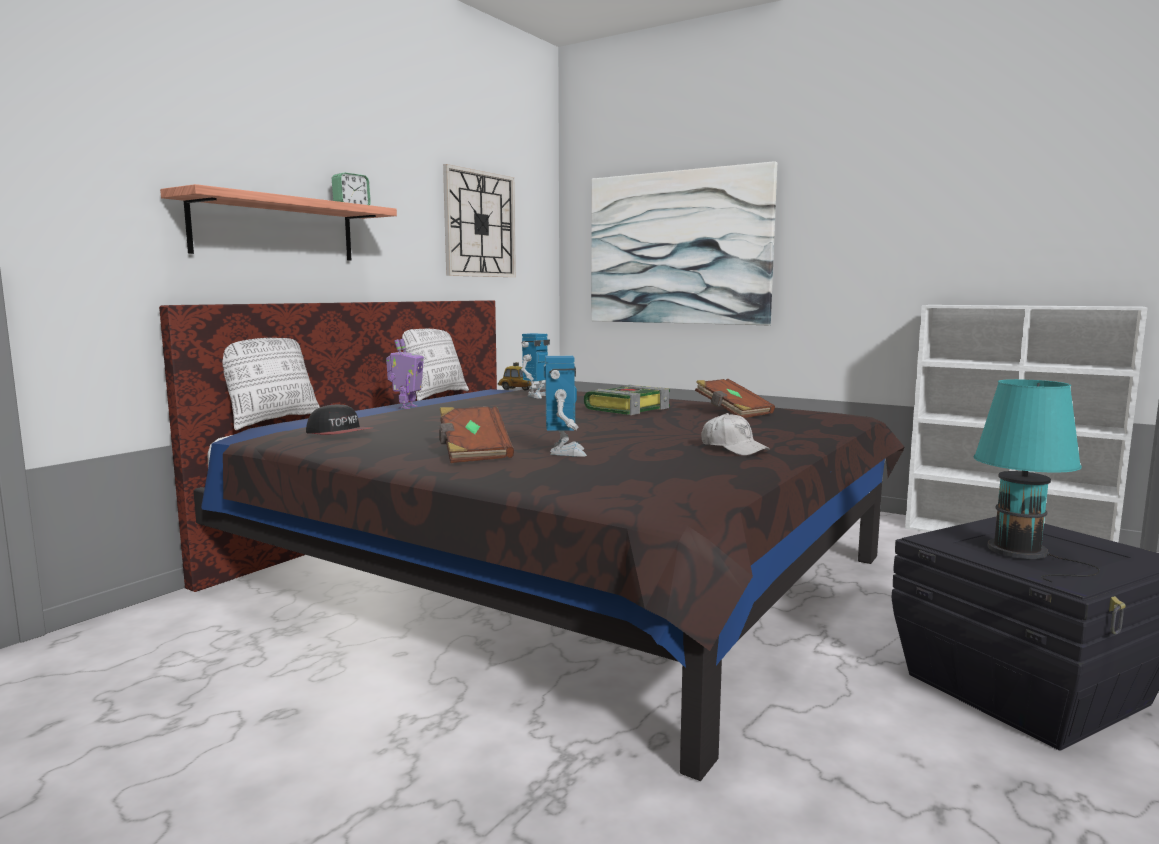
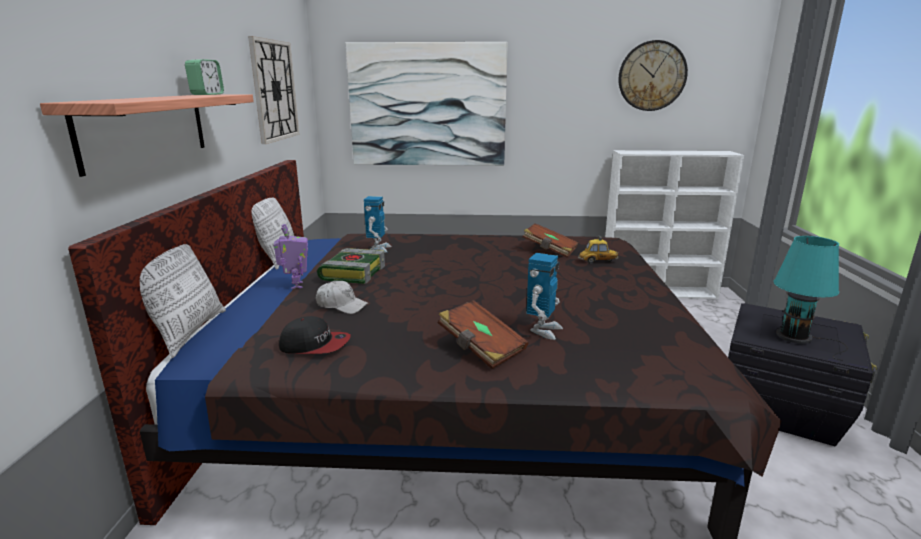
camera: 30 degrees left, 10 degrees up
toy car [498,362,532,391] -> toy car moved to [578,236,619,264]
toy robot [544,356,587,457] -> toy robot turned 60 degrees clockwise [527,253,563,340]
book [584,384,670,415] -> book moved to [317,248,385,284]
white cap [701,413,770,456] -> white cap moved to [316,281,368,314]
none -> wall clock [618,40,688,111]

